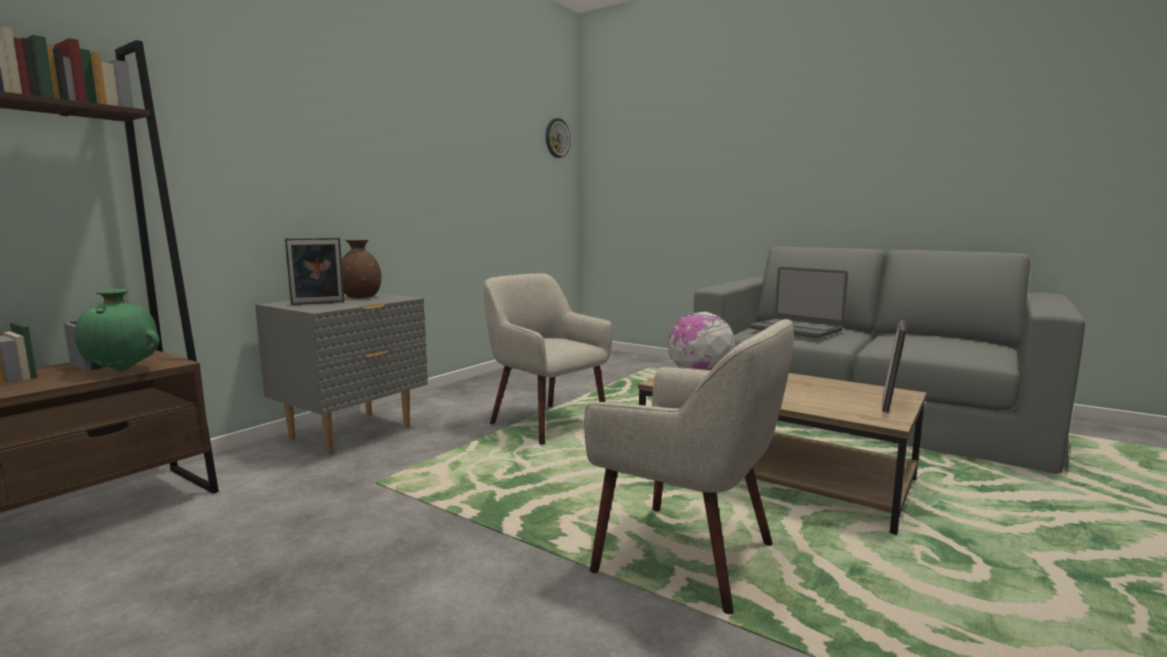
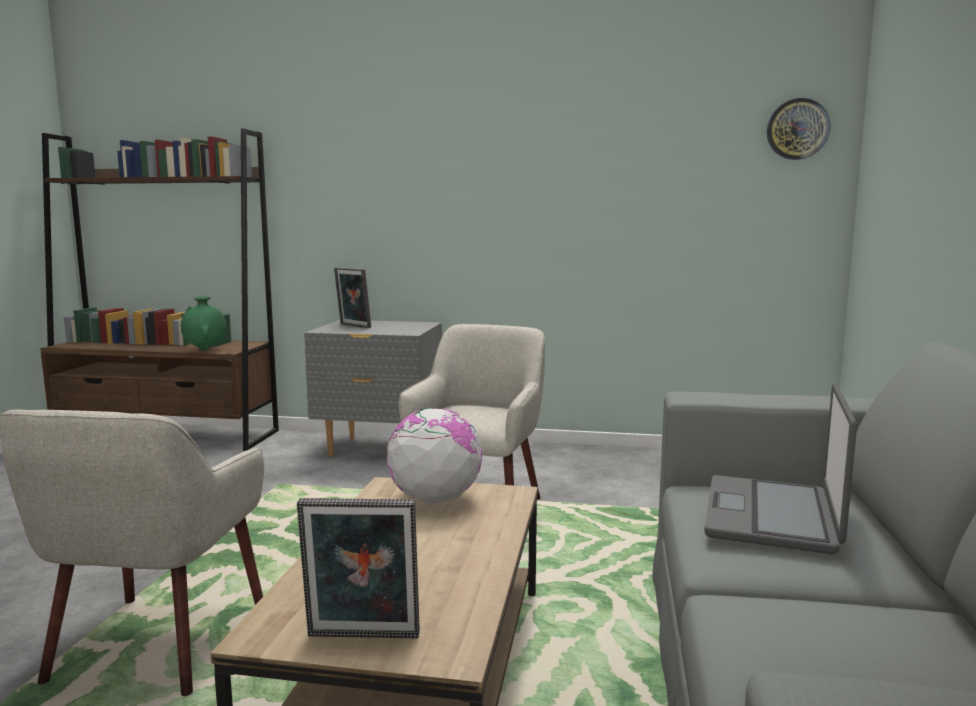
camera: 65 degrees right, 0 degrees up
brown vase [342,240,382,298] -> none

